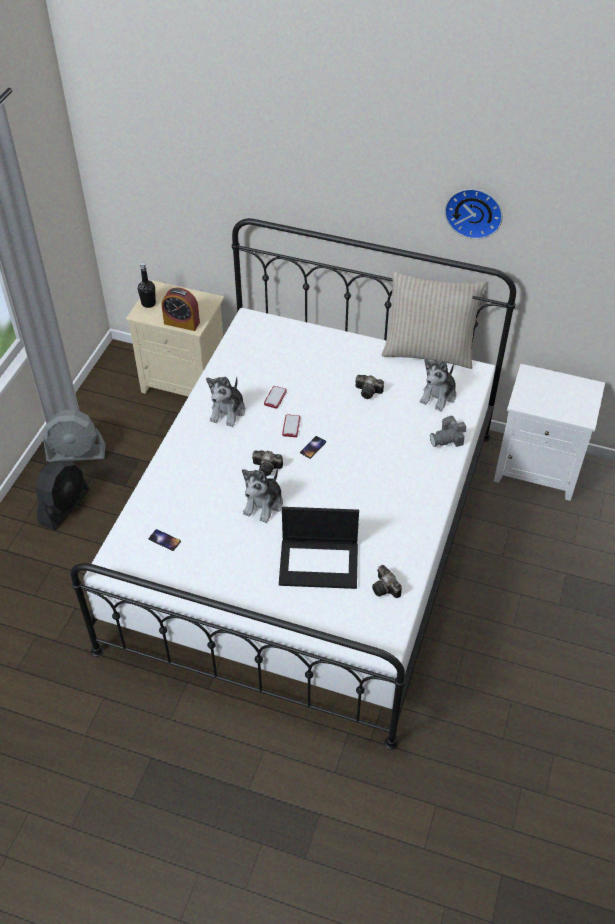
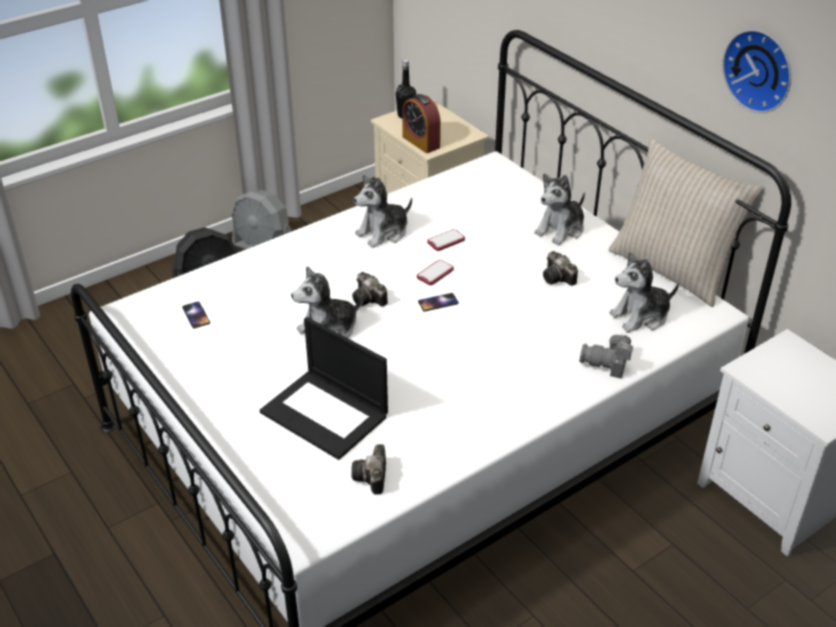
camera: 35 degrees right, 10 degrees down
none -> plush toy [534,173,585,245]

